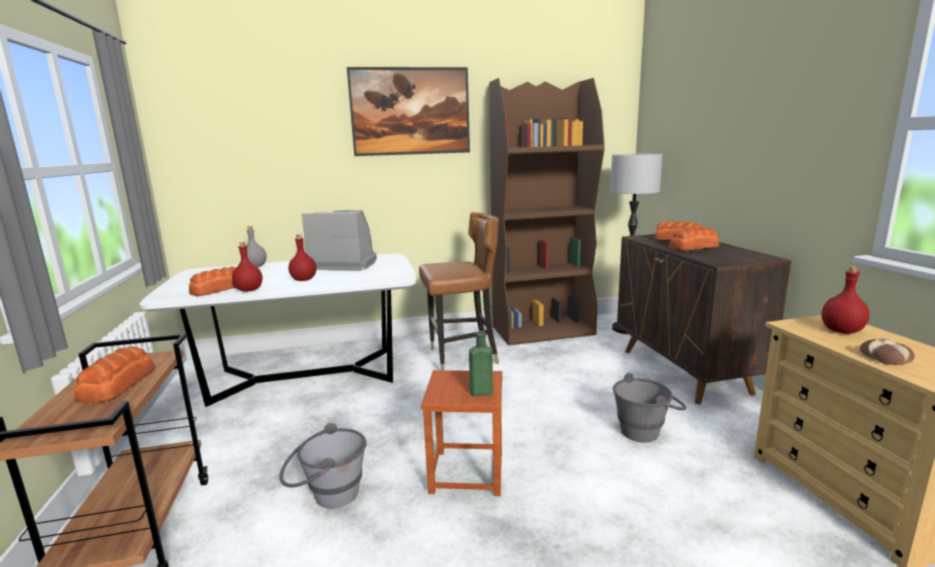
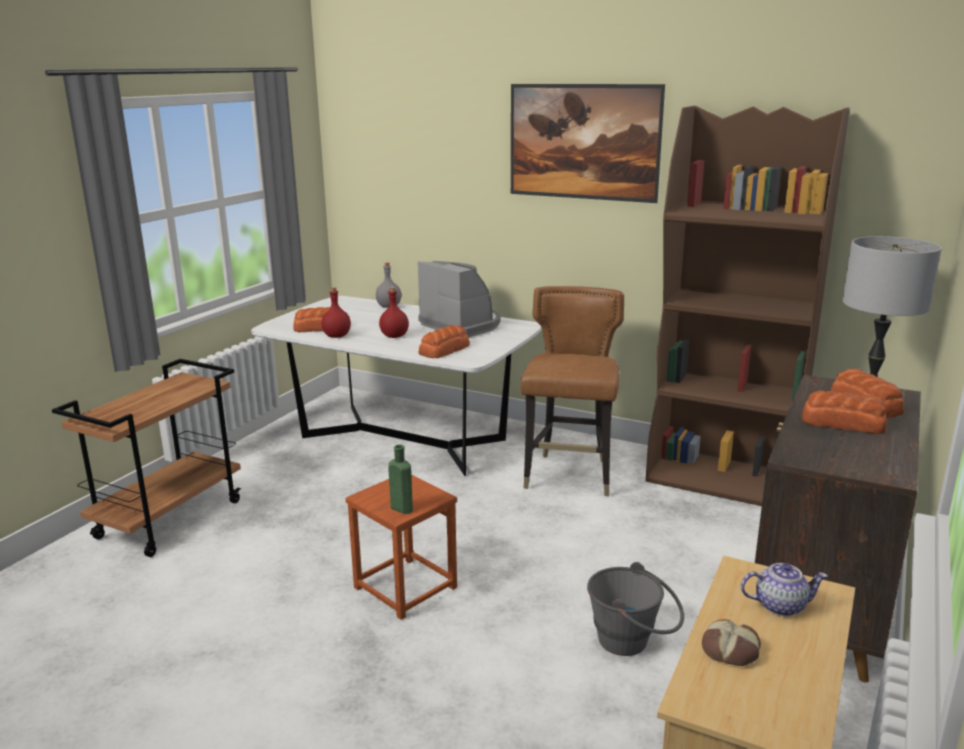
camera: 40 degrees right, 5 degrees up
bread [74,346,155,403] -> bread moved to [418,325,470,358]
grey bucket [279,423,366,508] -> none
brown chair [419,212,499,370] -> brown chair turned 105 degrees counterclockwise [521,286,624,497]
red bottle [822,266,869,334] -> teapot [741,563,828,616]

